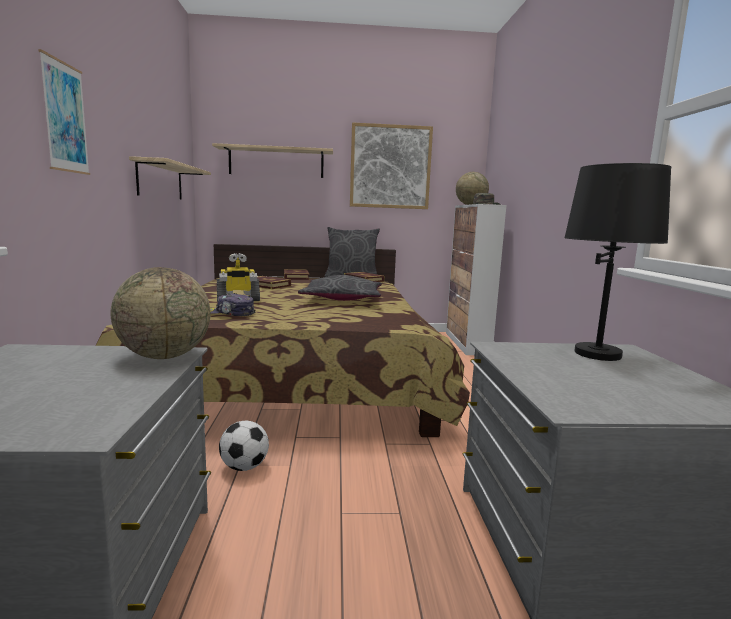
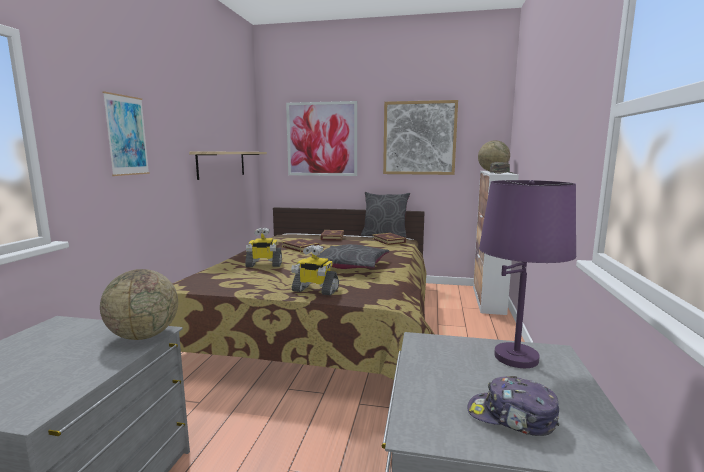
camera: 15 degrees right, 0 degrees up
cap [210,293,256,316] -> cap moved to [467,376,560,436]
shelf [212,143,333,178] -> picture [286,101,357,176]
football [219,421,269,471] -> none
black table lamp [564,163,671,361] -> purple table lamp [479,180,576,368]
none -> toy robot [291,245,339,296]

